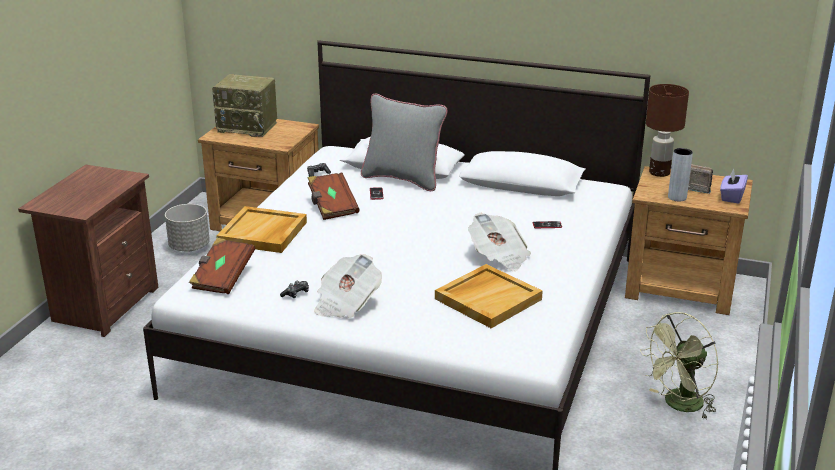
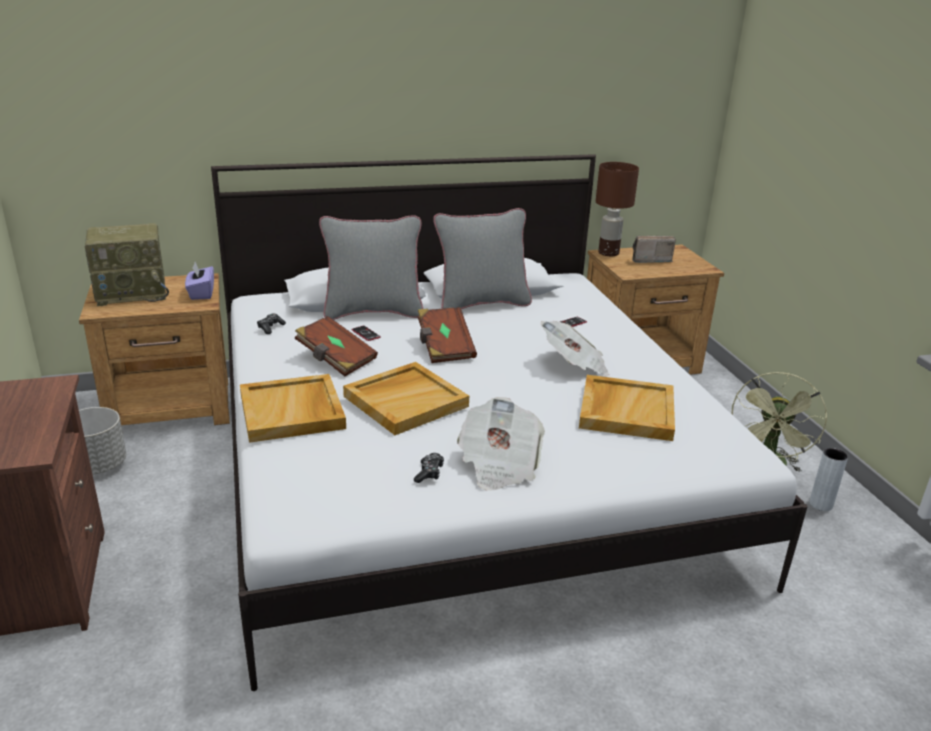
camera: 35 degrees left, 0 degrees up
brown book [189,238,255,294] -> brown book moved to [418,307,477,363]
grey vase [668,148,693,201] -> grey vase moved to [809,448,848,511]
purple tissue box [720,169,748,204] -> purple tissue box moved to [185,262,214,300]
none -> beige tray [343,362,469,435]
none -> grey pillow [433,208,532,309]

